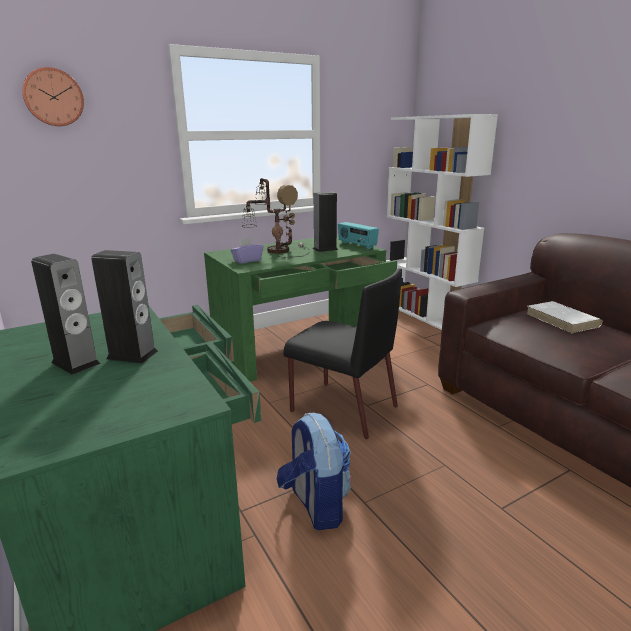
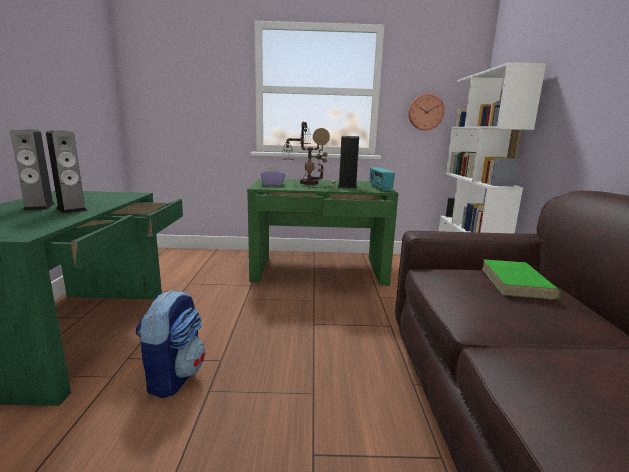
camera: 30 degrees right, 5 degrees down
wall clock [22,67,84,126] -> wall clock moved to [409,94,444,130]
black chair [283,268,402,439] -> none
white book [527,301,602,334] -> green book [481,259,561,300]

